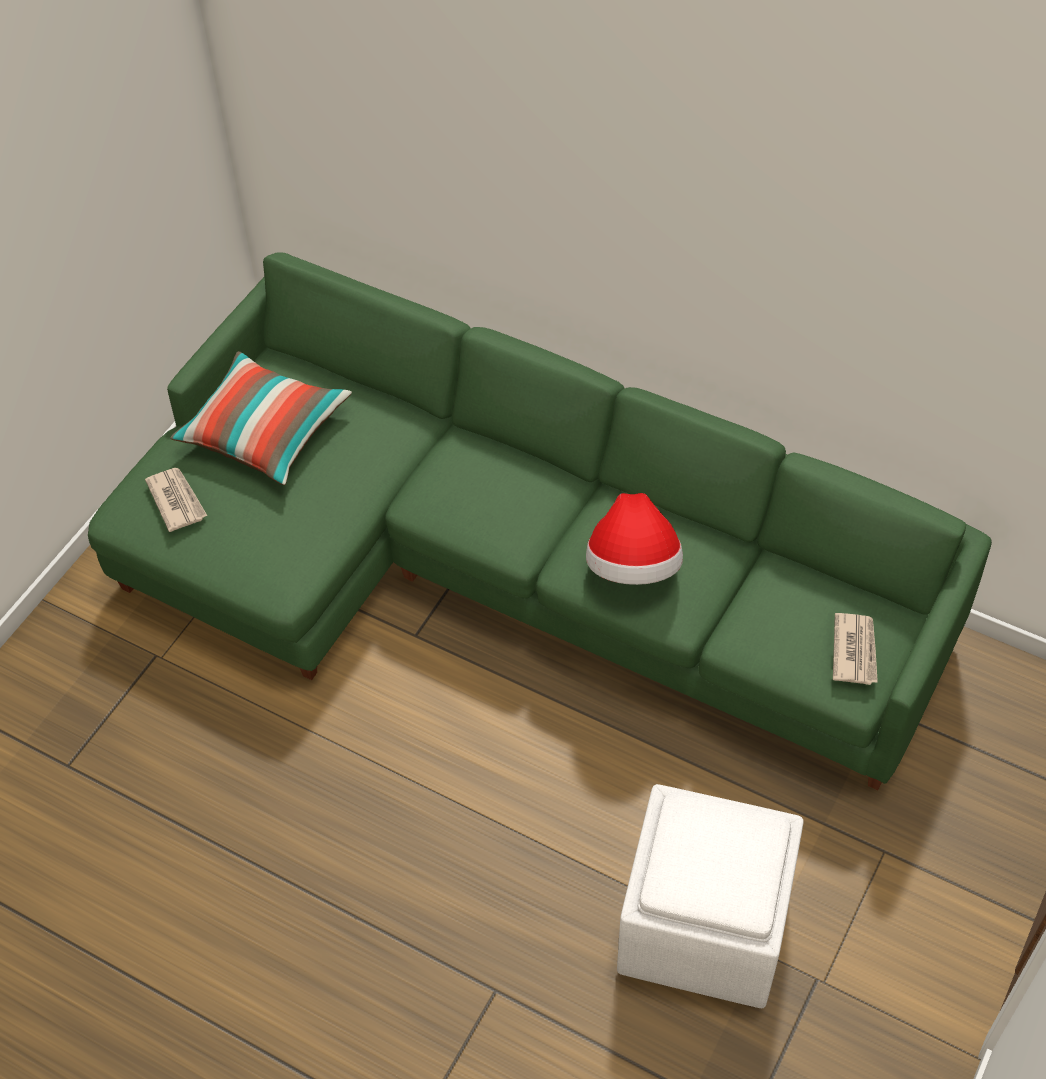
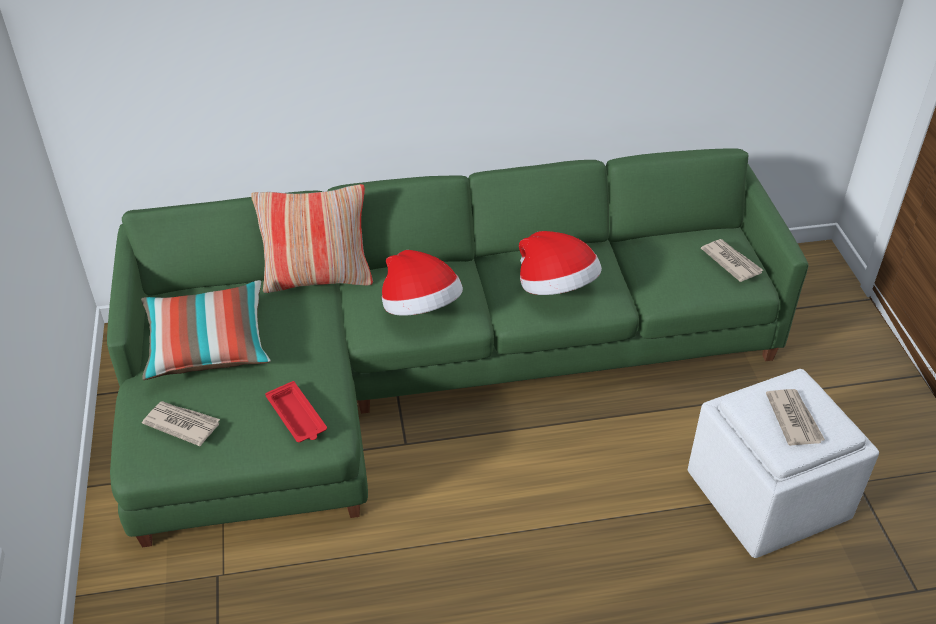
camera: 40 degrees left, 10 degrees down
none -> pillow [251,184,373,293]
none -> red tray [265,381,327,442]
none -> hat [382,250,463,316]
none -> newspaper [766,389,825,446]

